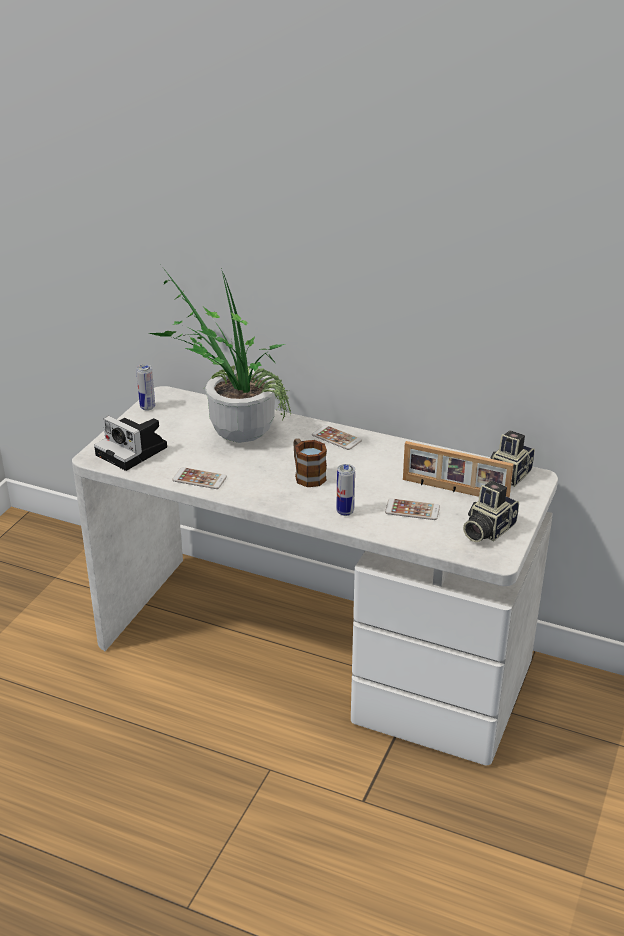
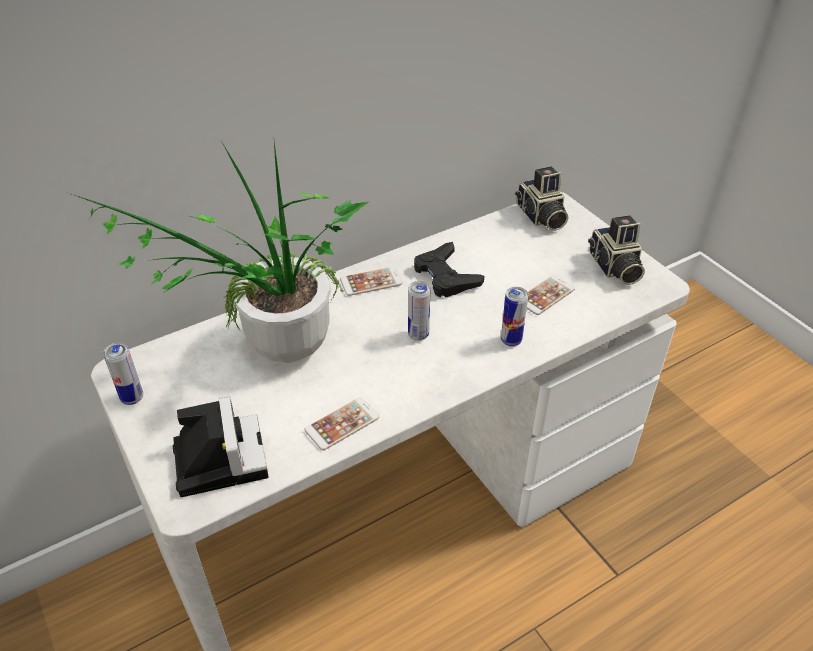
camera: 55 degrees left, 10 degrees up
camera [94,416,167,471] -> camera turned 90 degrees counterclockwise [173,397,269,497]
mug [293,438,327,487] -> can [408,281,430,341]
picture frame [403,441,514,498] -> none
none -> black game controller [414,242,484,297]

